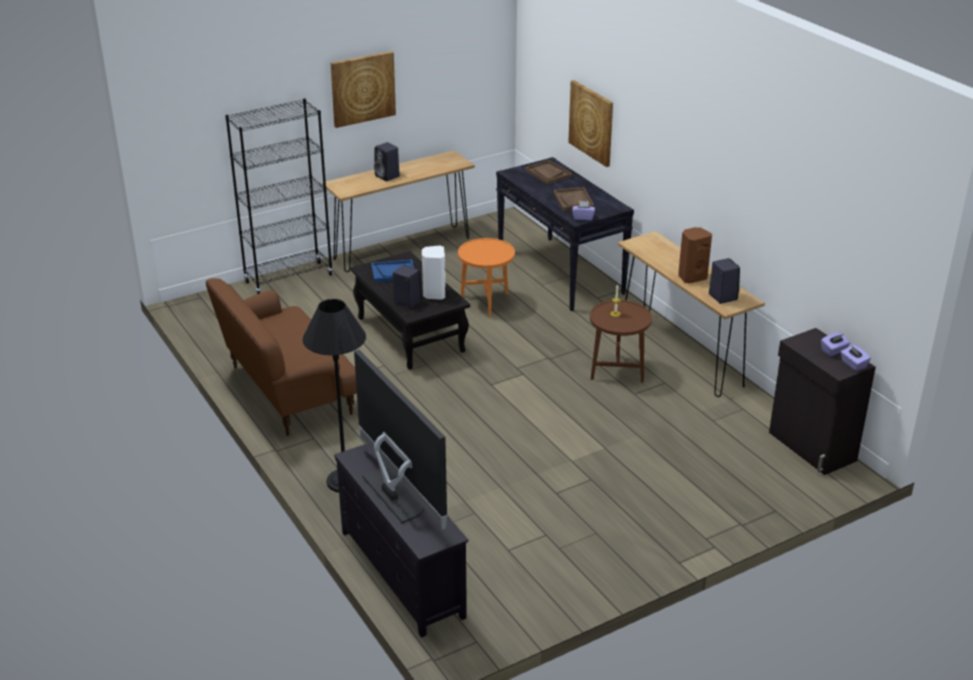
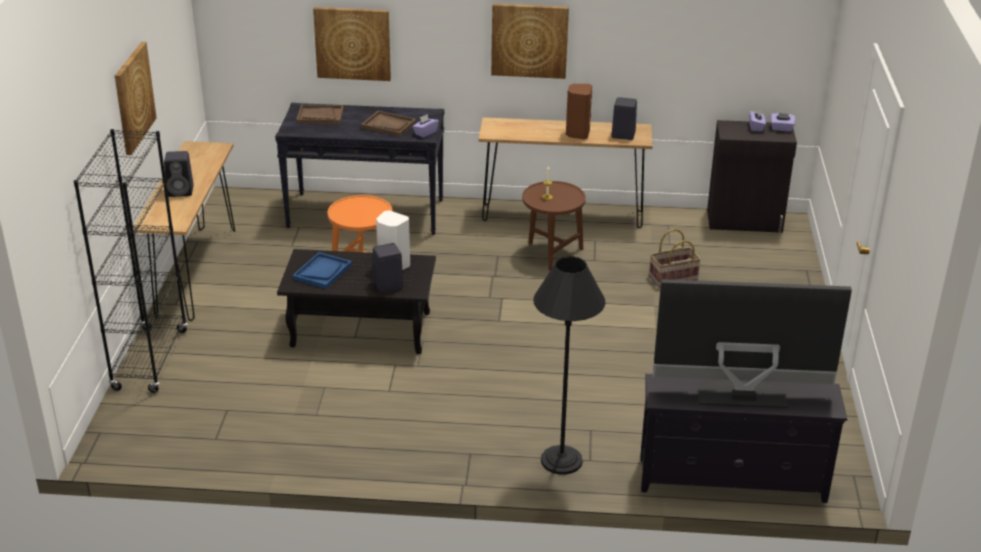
camera: 55 degrees left, 0 degrees up
brown sofa [206,278,357,436] -> none
none -> picture [491,4,569,79]
none -> basket [649,229,701,287]

